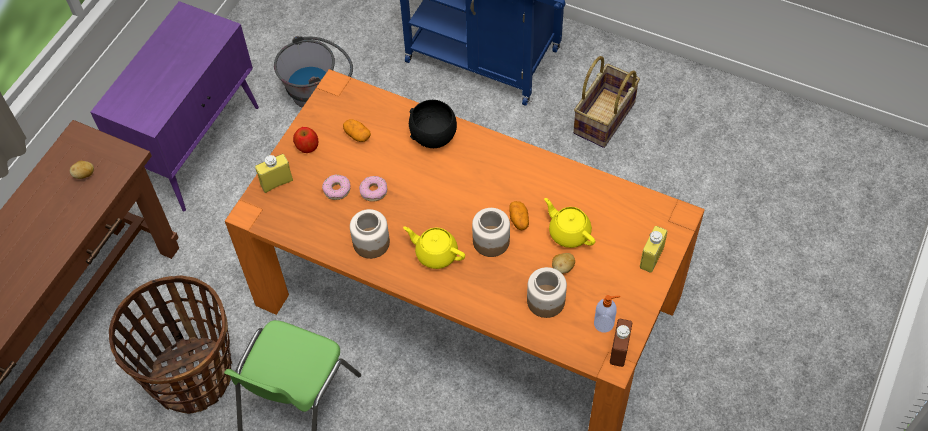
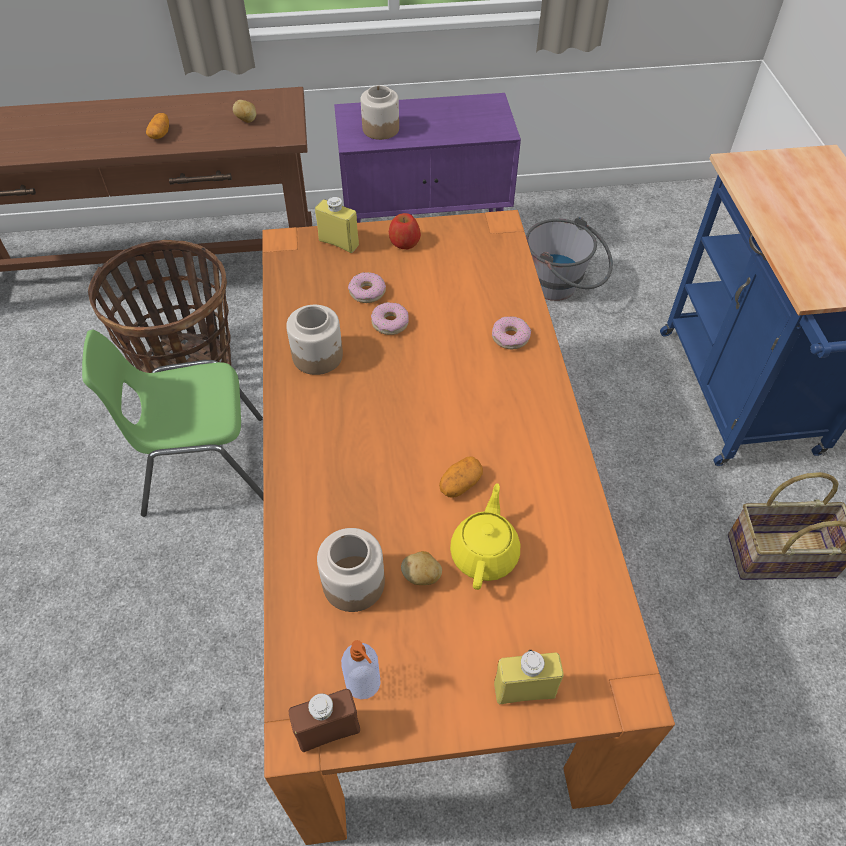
camera: 55 degrees right, 5 degrees down
potato [343,119,371,142] -> potato moved to [146,113,169,139]
yellow teapot [403,227,465,269] -> none
black bowl [409,100,457,148] -> donut [492,316,531,349]
jar [472,208,510,257] -> jar moved to [361,85,399,140]

